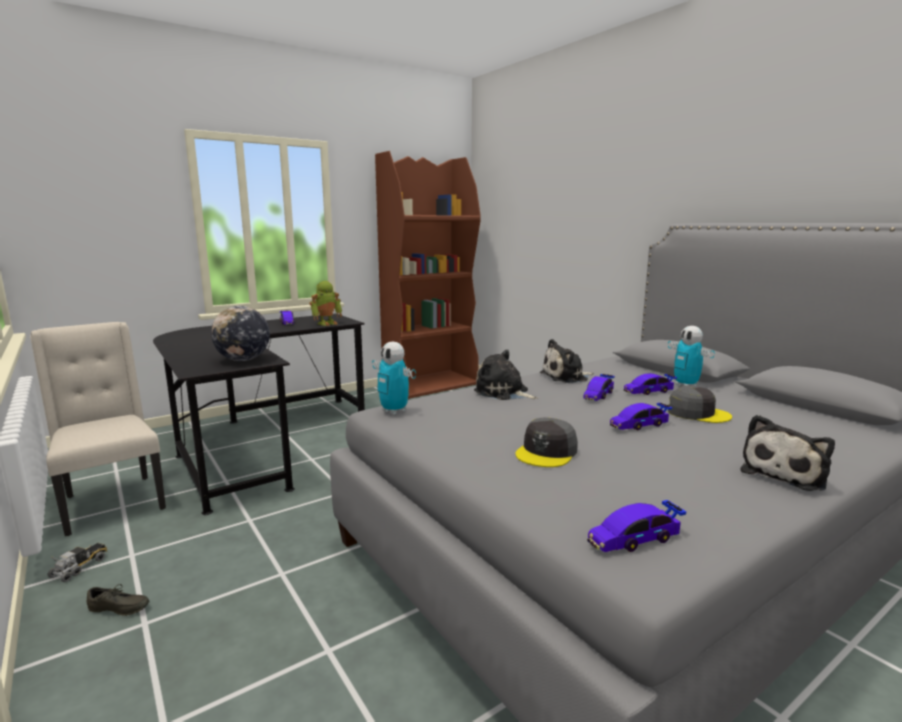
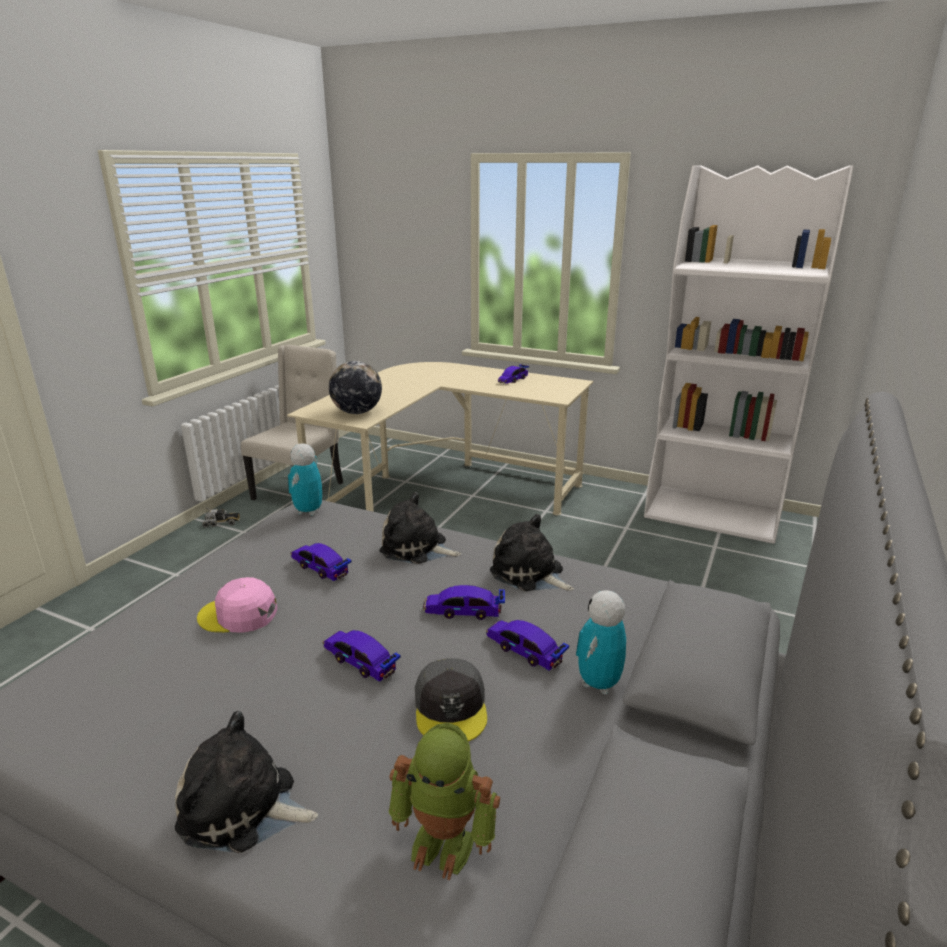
camera: 60 degrees right, 10 degrees up
grey shoe [87,584,150,616] -> none
black desk [153,313,365,515] -> beige desk [287,362,593,515]
toy robot [309,281,342,326] -> toy robot moved to [389,723,500,880]
brown bookcase [375,151,481,399] -> white bookcase [644,165,853,544]
plush toy [474,350,538,400] -> plush toy turned 75 degrees counterclockwise [379,492,461,564]
grey cap [515,417,578,467] -> pink cap [197,577,277,633]
toy car [588,500,686,552] -> toy car moved to [290,543,352,581]

